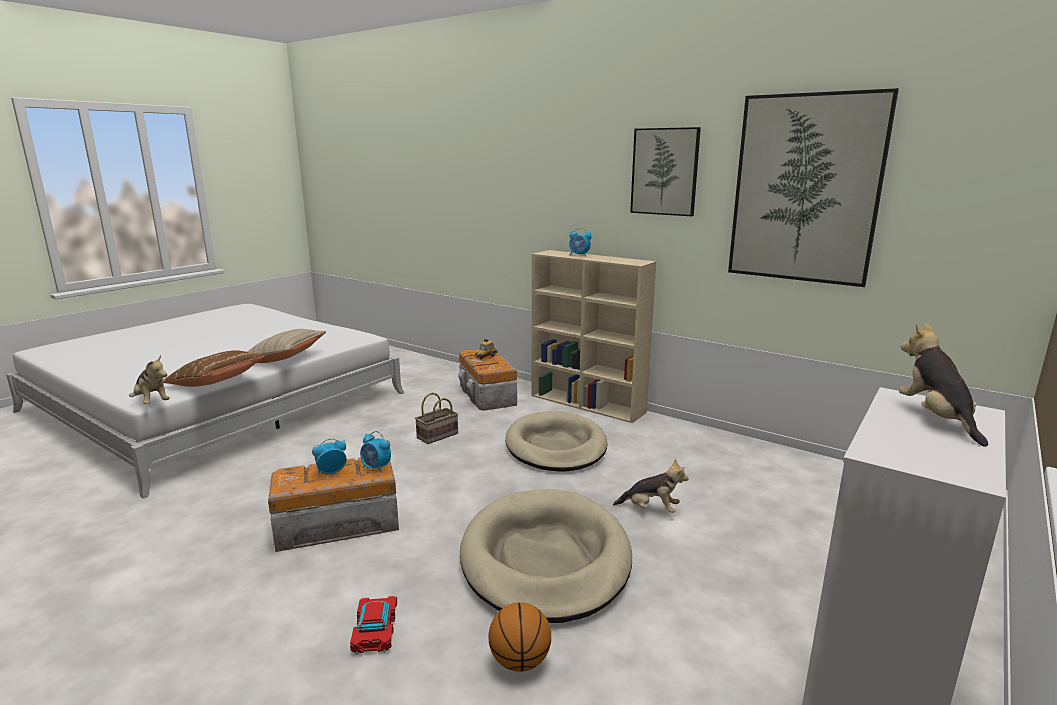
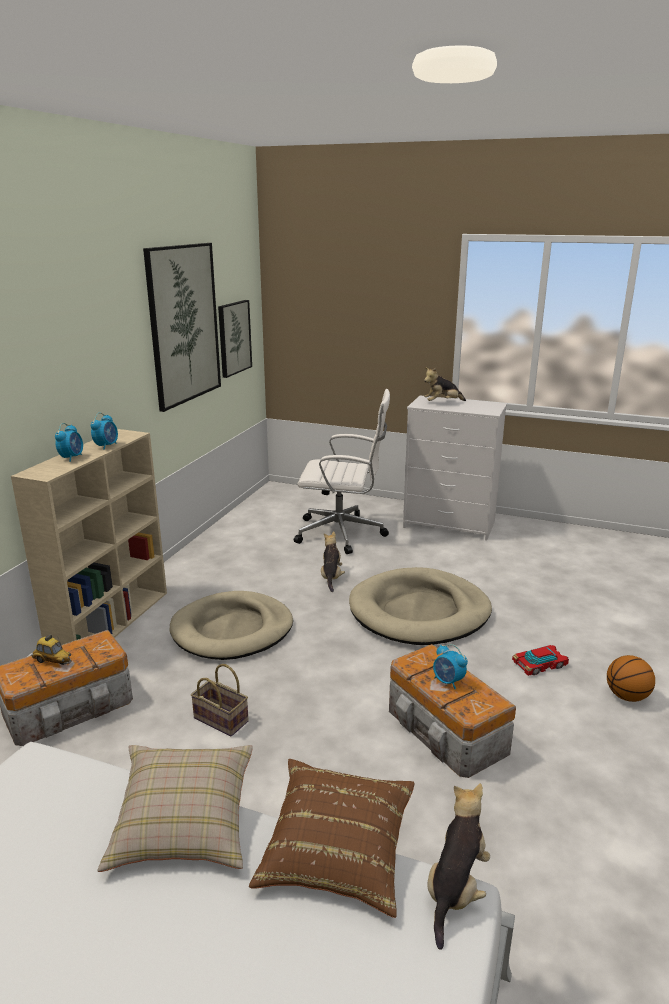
camera: 105 degrees left, 5 degrees up
alarm clock [360,431,391,473] -> alarm clock moved to [91,413,118,450]
basketball [489,602,551,672] -> basketball moved to [607,655,655,702]
picture [630,127,701,216] -> picture moved to [218,300,252,378]
none -> white office chair [294,389,390,554]

